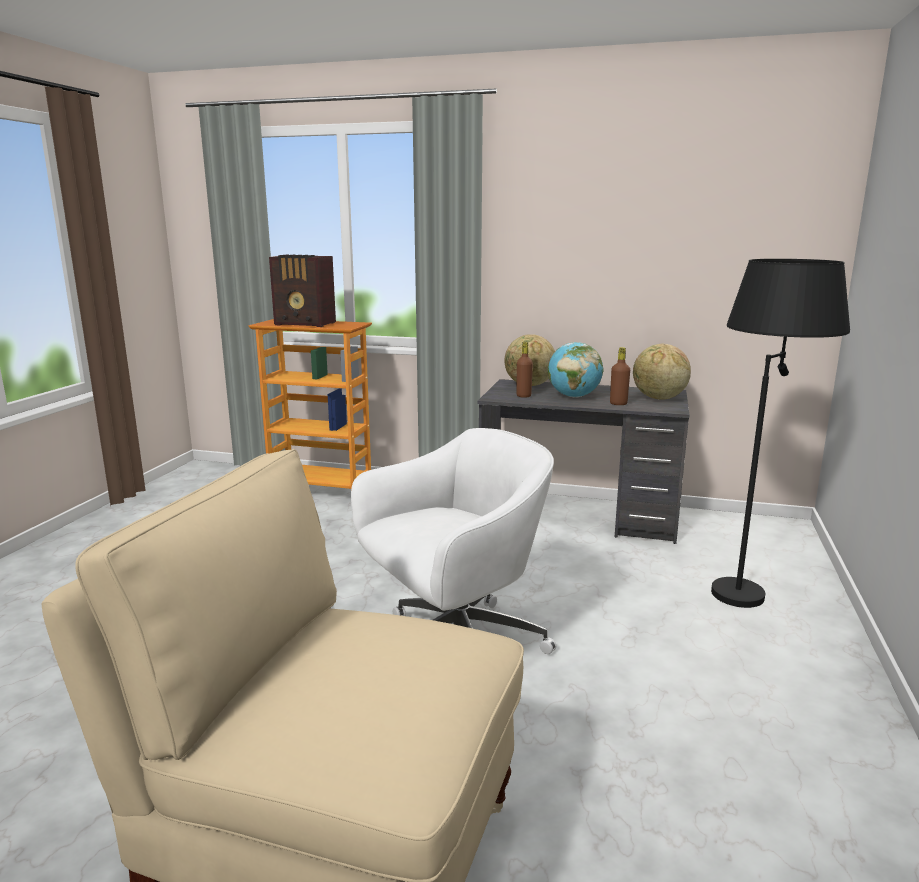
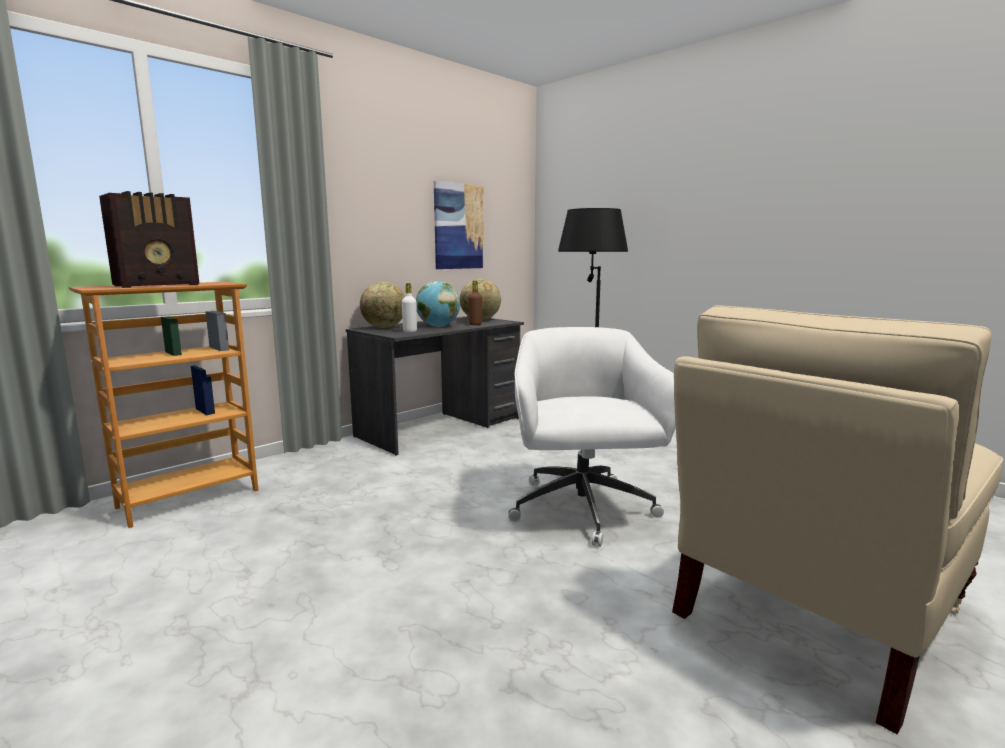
camera: 60 degrees left, 5 degrees down
brown bottle [516,342,533,398] -> white bottle [402,283,417,332]
none -> picture [434,181,484,269]

